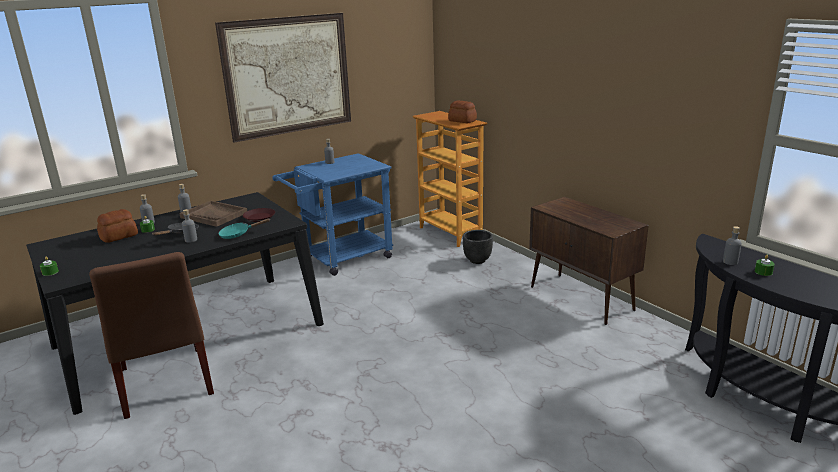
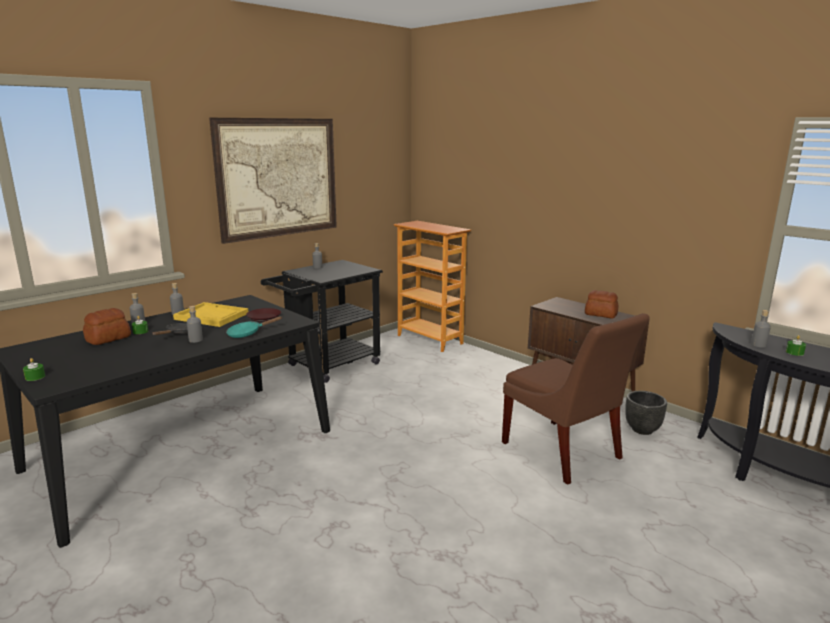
camera: 10 degrees left, 5 degrees down
brown chair [89,252,214,419] -> brown chair moved to [502,313,650,485]
brown tray [179,201,247,227] -> yellow tray [173,302,248,327]
blue cart [272,153,393,276] -> black cart [261,260,383,383]
bread [448,100,477,123] -> bread moved to [585,290,618,318]
black planter [463,230,493,264] -> black planter moved to [625,391,667,435]

